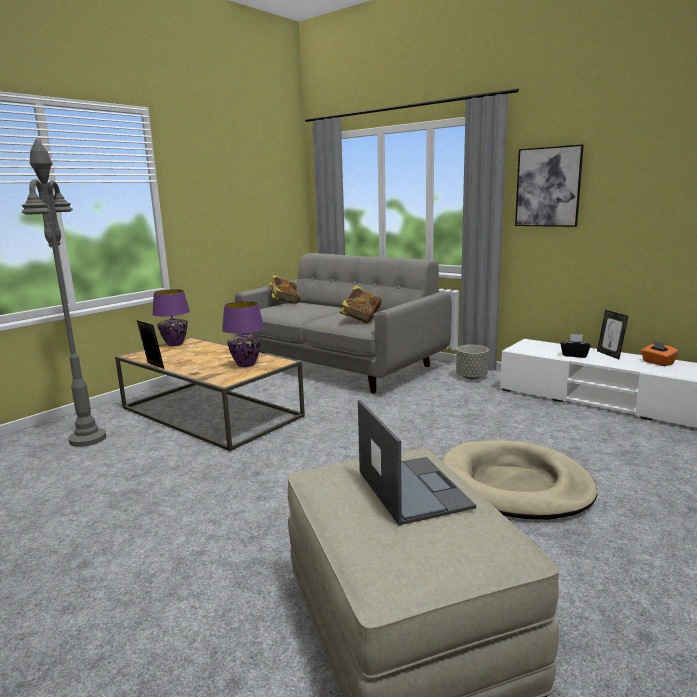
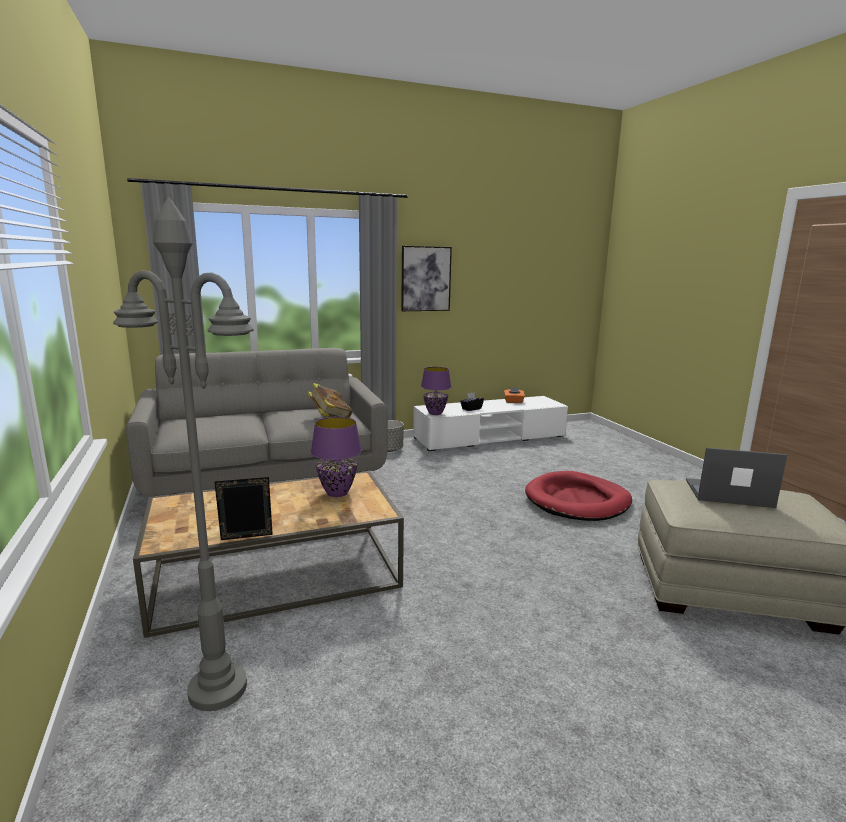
camera: 60 degrees left, 0 degrees up
purple table lamp [152,289,190,346] -> purple table lamp moved to [421,367,451,415]
book [269,275,300,304] -> none
beige dog bed [442,440,597,520] -> red dog bed [525,471,632,521]
picture frame [597,310,628,359] -> none

